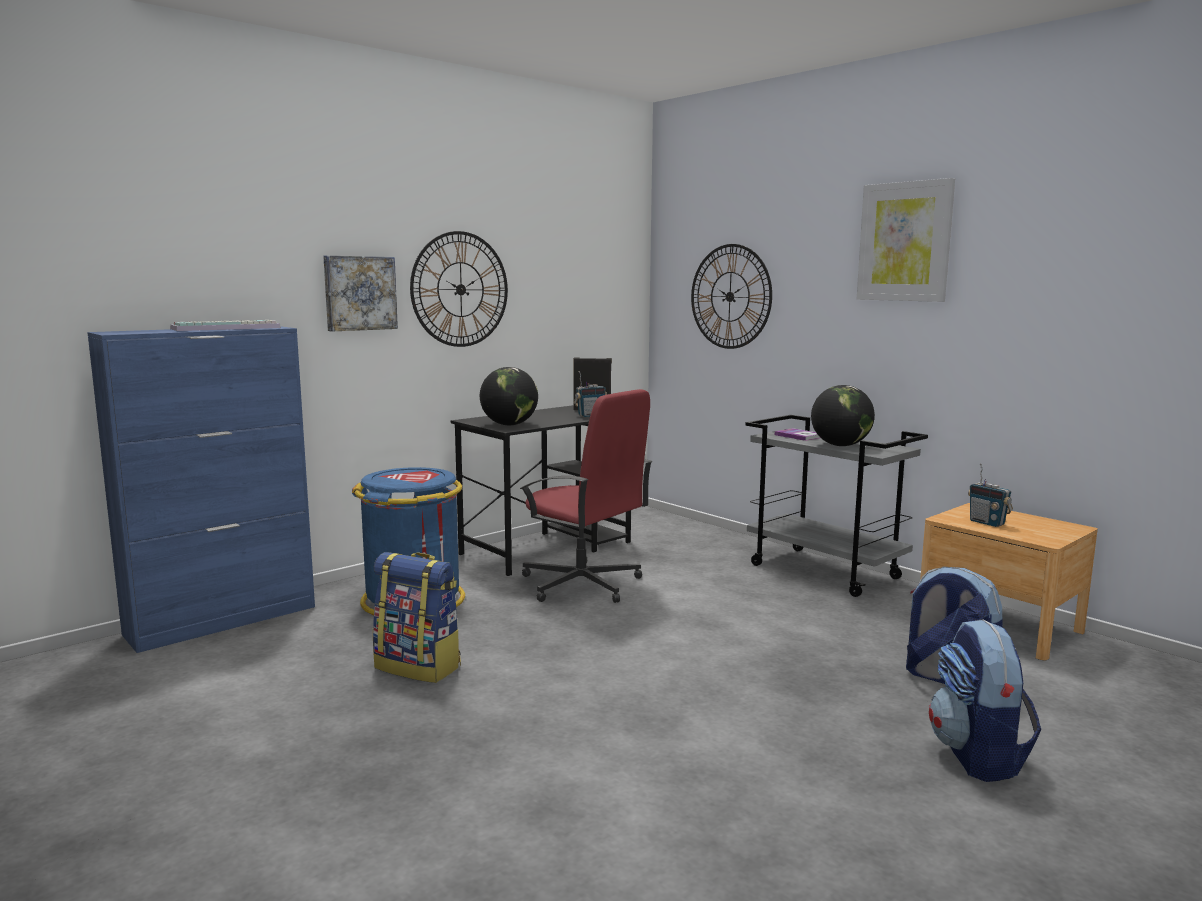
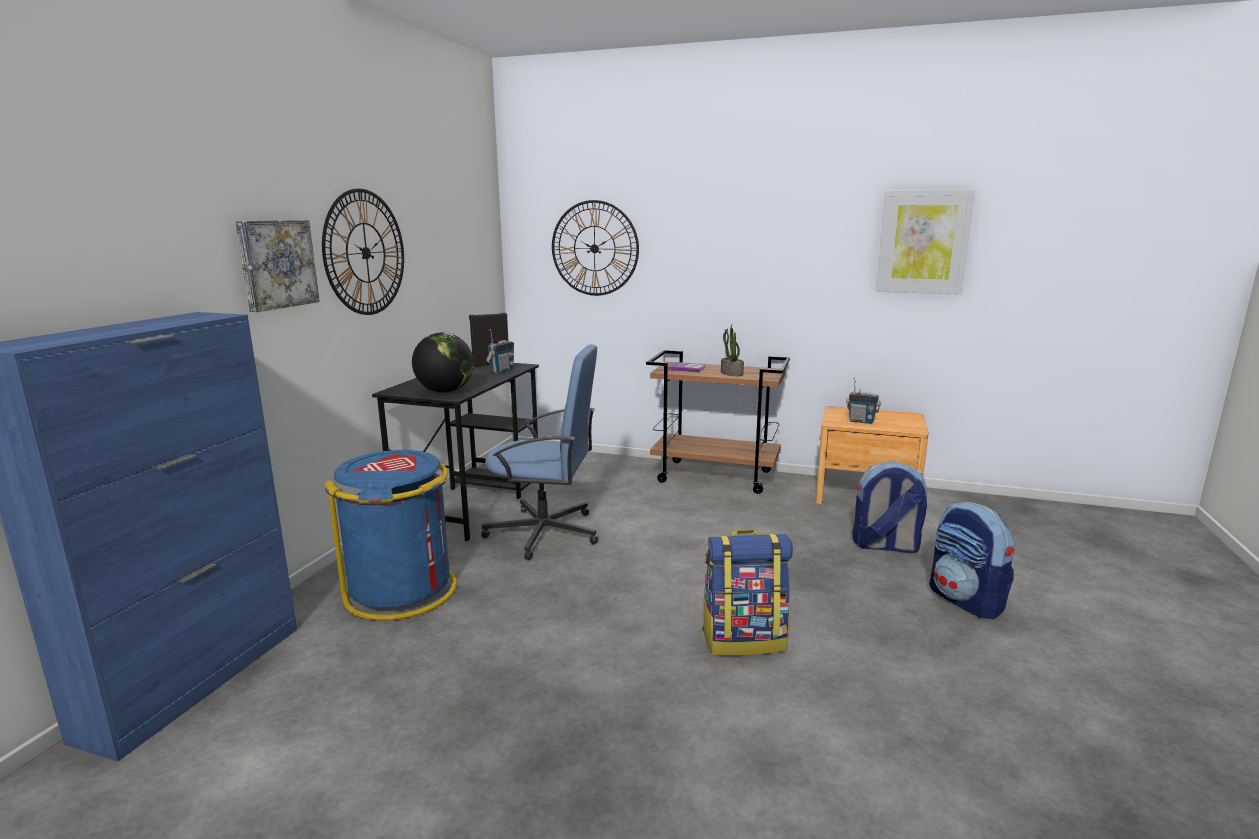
camera: 30 degrees left, 5 degrees up
keyboard [170,320,281,331] -> none
backpack [373,552,461,683] -> backpack moved to [702,530,793,656]
red office chair [520,389,653,603] -> blue office chair [481,344,598,560]
grey cart [745,415,928,597] -> brown cart [646,350,790,494]
globe [811,385,875,446] -> potted plant [721,323,744,376]
picture [857,178,955,302] -> picture moved to [876,190,975,294]

